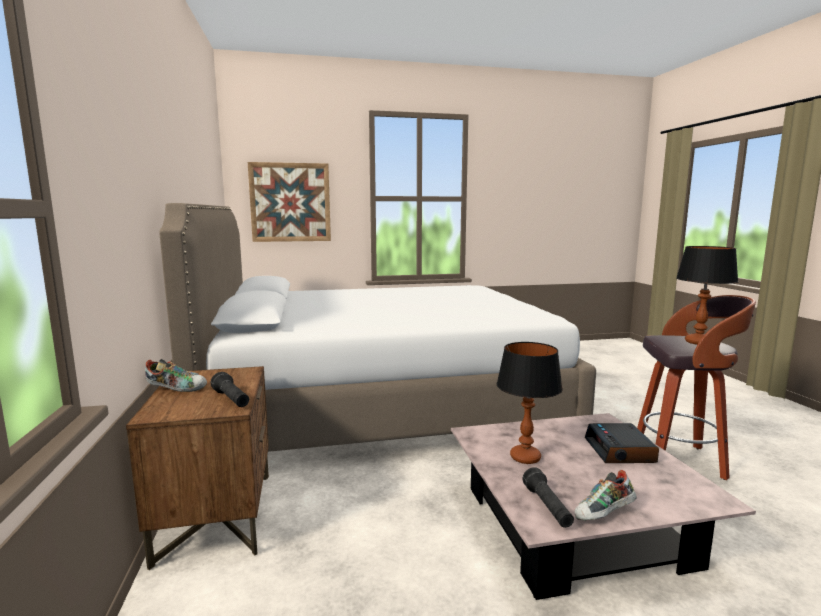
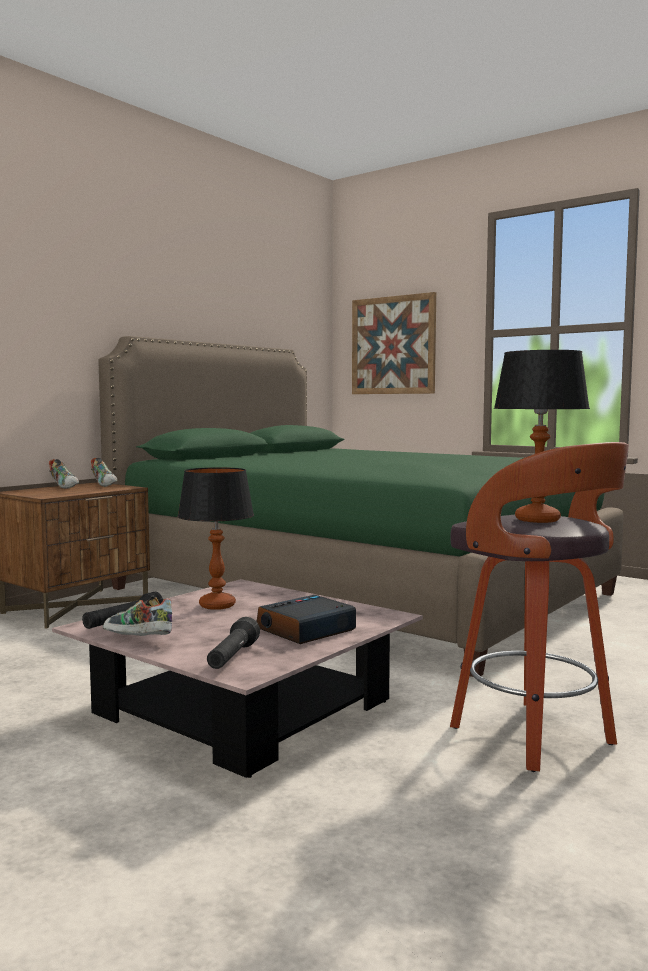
camera: 50 degrees right, 5 degrees down
white bed [159,203,596,452] -> green bed [98,336,624,677]
black flashlight [211,372,249,407] -> black flashlight moved to [207,617,260,669]
none -> shoe [91,458,117,487]

